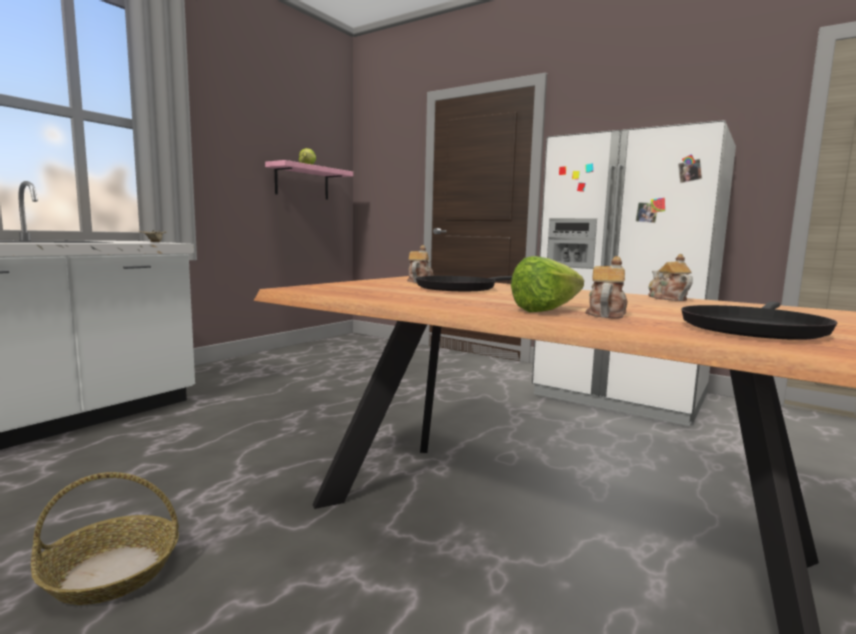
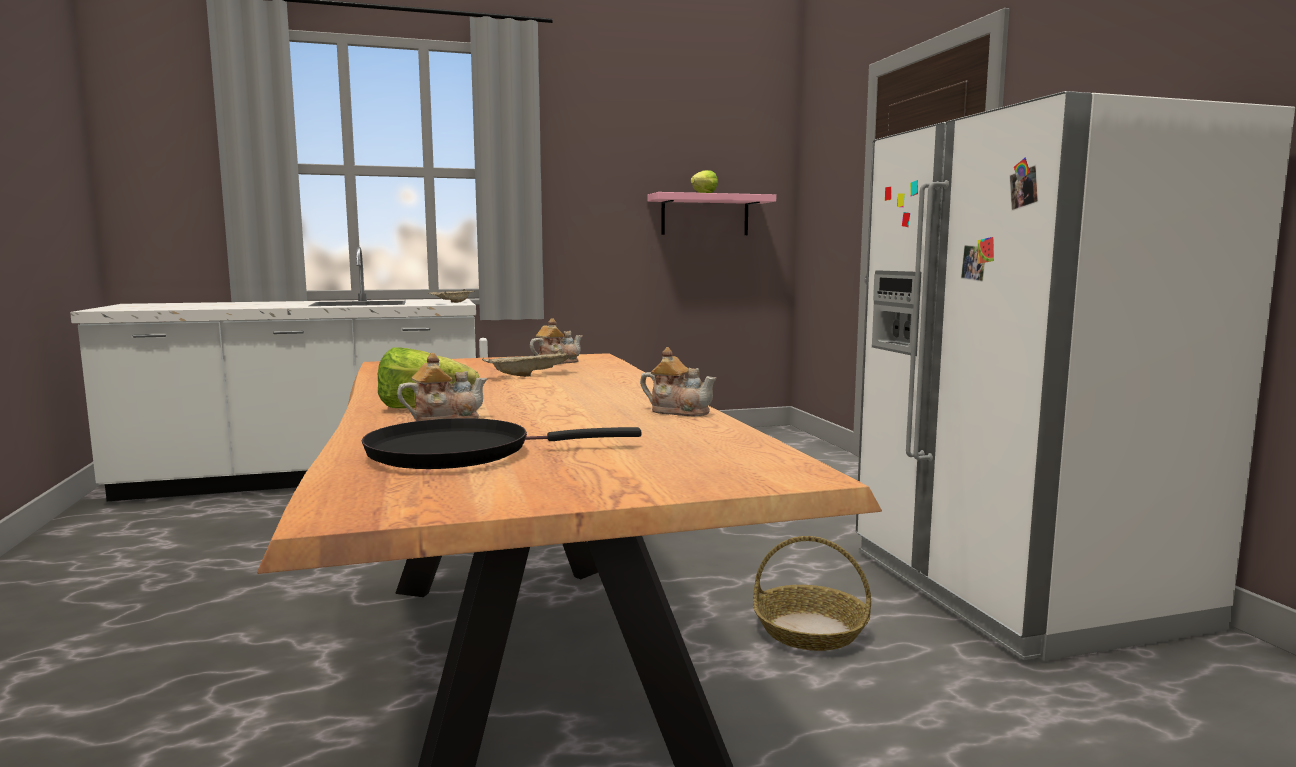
camera: 40 degrees right, 0 degrees up
basket [31,472,179,605] -> basket moved to [753,536,871,651]
black frying pan [416,276,512,291] -> beige tray [482,350,579,377]
teapot [648,254,693,301] -> teapot turned 90 degrees clockwise [640,347,716,416]

